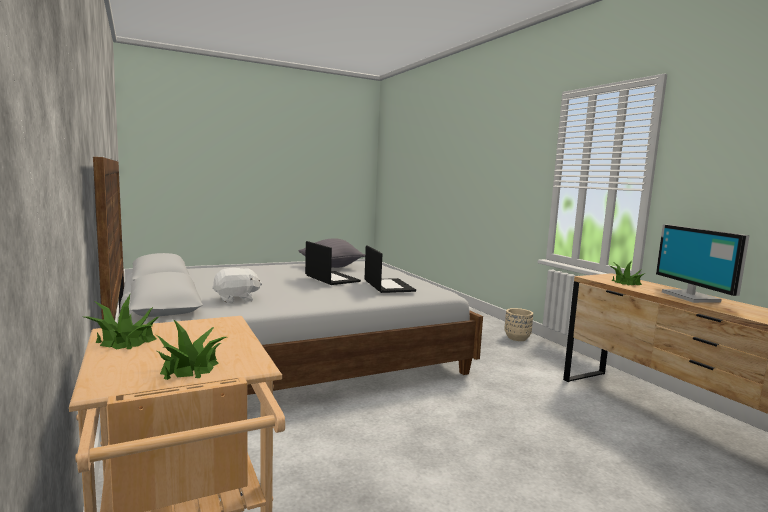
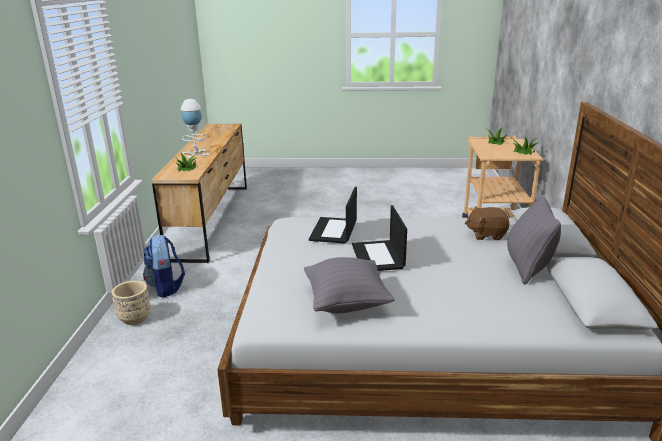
camera: 150 degrees left, 15 degrees up
white plush toy [212,268,262,303] -> brown plush toy [465,206,509,240]
monitor [656,224,749,303] -> white table lamp [181,99,210,158]
none -> backpack [143,234,185,298]
none -> grey pillow [507,195,561,284]

